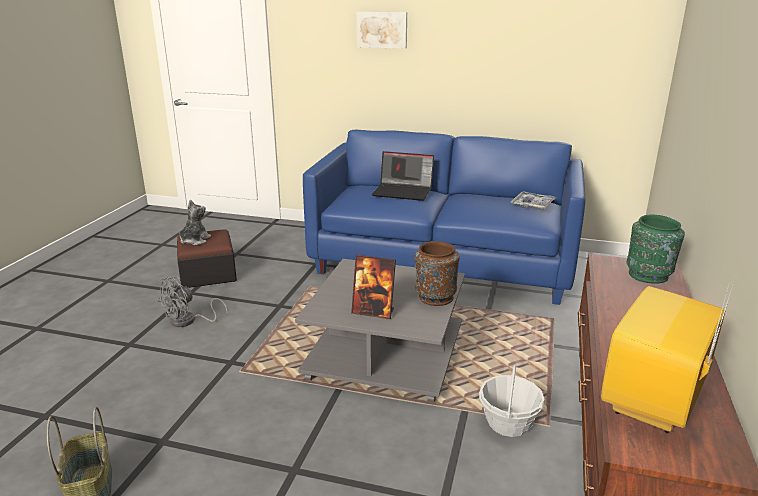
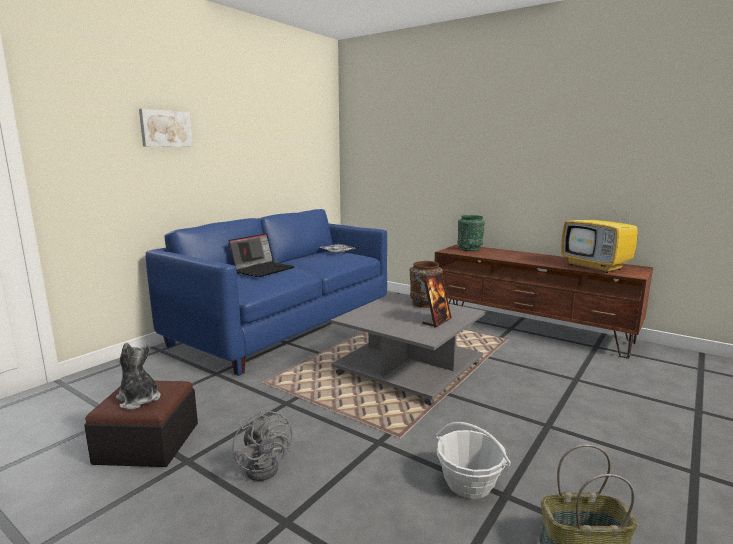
camera: 70 degrees left, 10 degrees down
basket [479,365,545,437] -> basket moved to [435,422,511,499]

